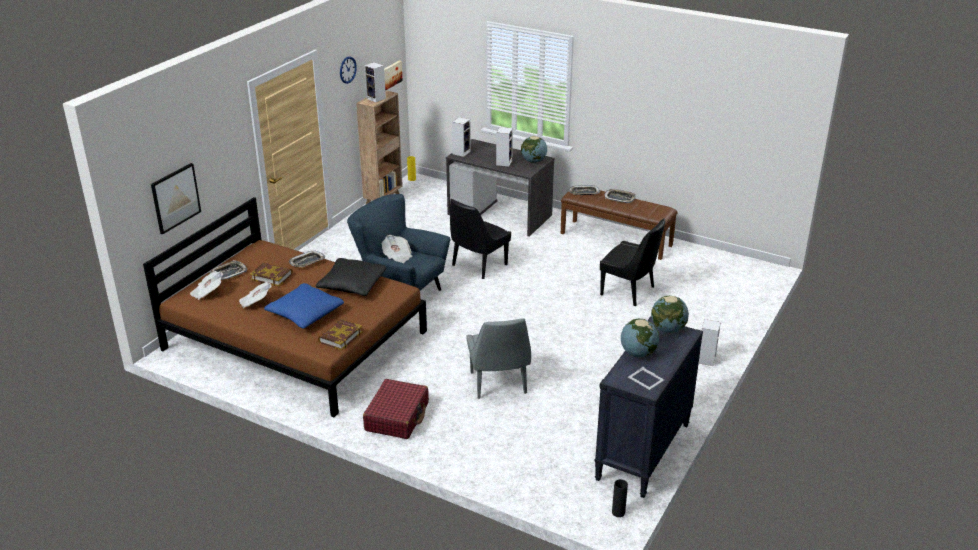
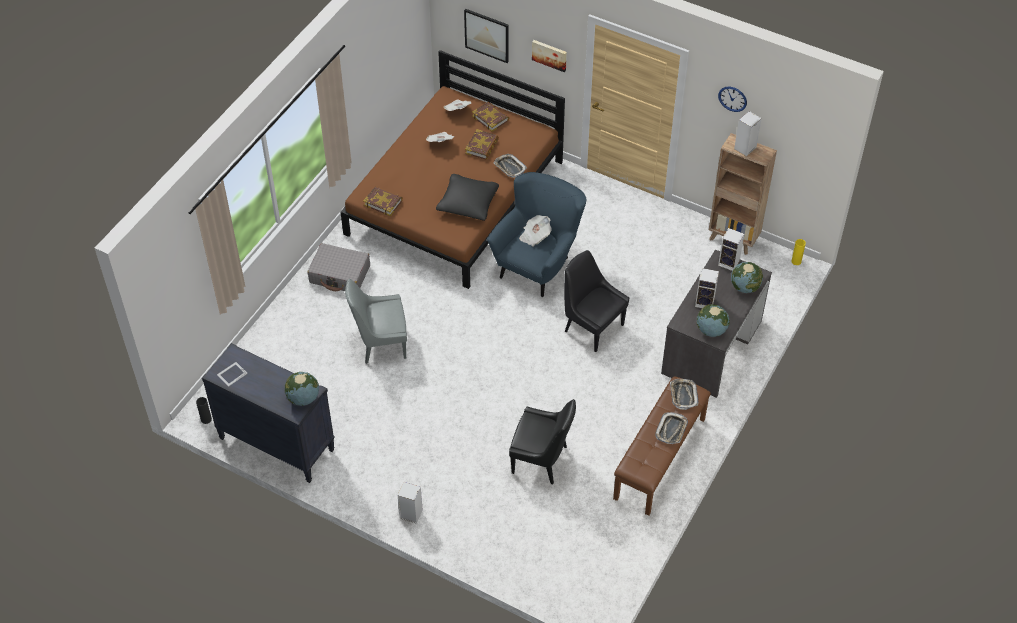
camera: 90 degrees right, 20 degrees up
tray [210,260,248,280] -> book [472,102,509,132]
blue pillow [264,283,344,329] -> none
red suitcase [363,379,429,439] -> grey suitcase [307,243,370,291]
picture [384,61,403,90] -> picture moved to [532,40,567,72]
black chair [600,219,665,306] -> black chair turned 105 degrees counterclockwise [509,399,576,485]
globe [621,319,659,357] -> globe moved to [731,262,763,293]

